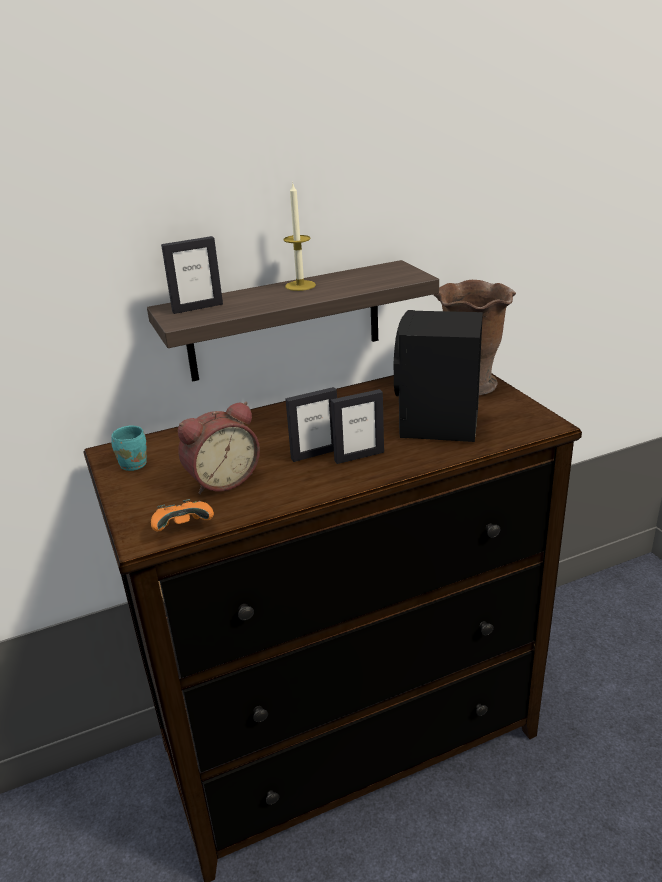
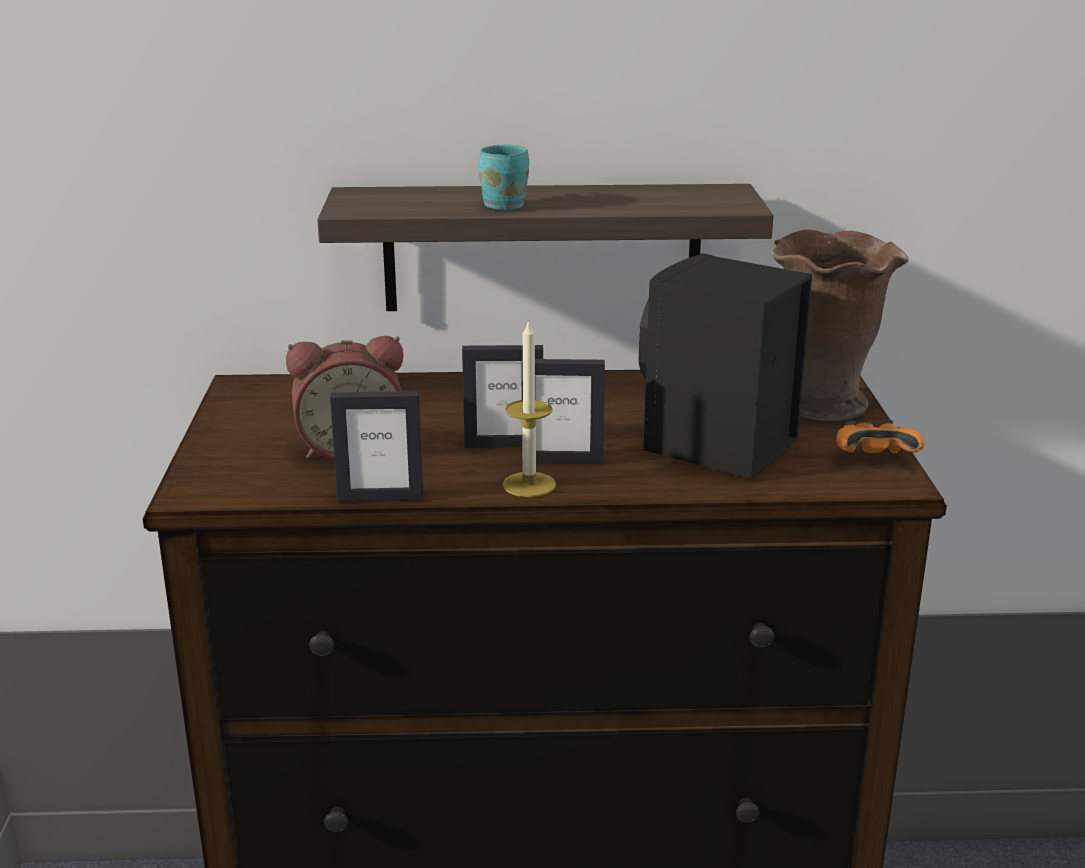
camera: 20 degrees right, 5 degrees down
turquoise mug [111,426,147,471] -> turquoise mug moved to [478,145,529,210]
orange game controller [151,499,214,532] -> orange game controller moved to [836,420,925,453]
picture frame [161,236,223,314] -> picture frame moved to [330,391,424,503]
candle [283,184,316,291] -> candle moved to [502,319,556,497]

